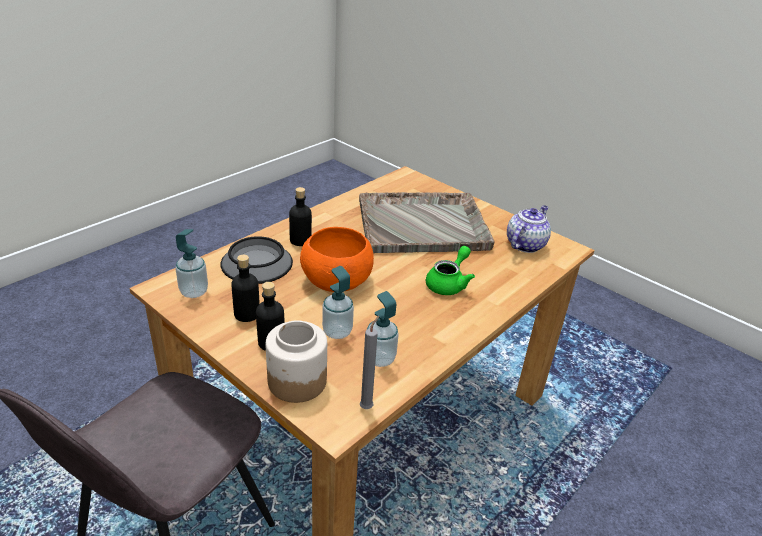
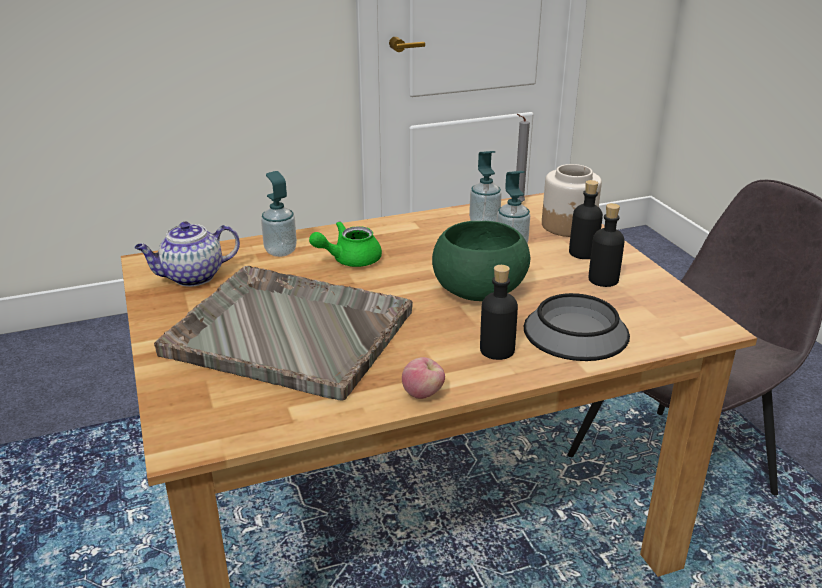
camera: 150 degrees left, 5 degrees down
soap dispenser [175,229,208,298] -> soap dispenser moved to [261,171,297,257]
orange bowl [300,227,374,292] -> green bowl [432,221,530,301]
none -> apple [402,357,445,399]

